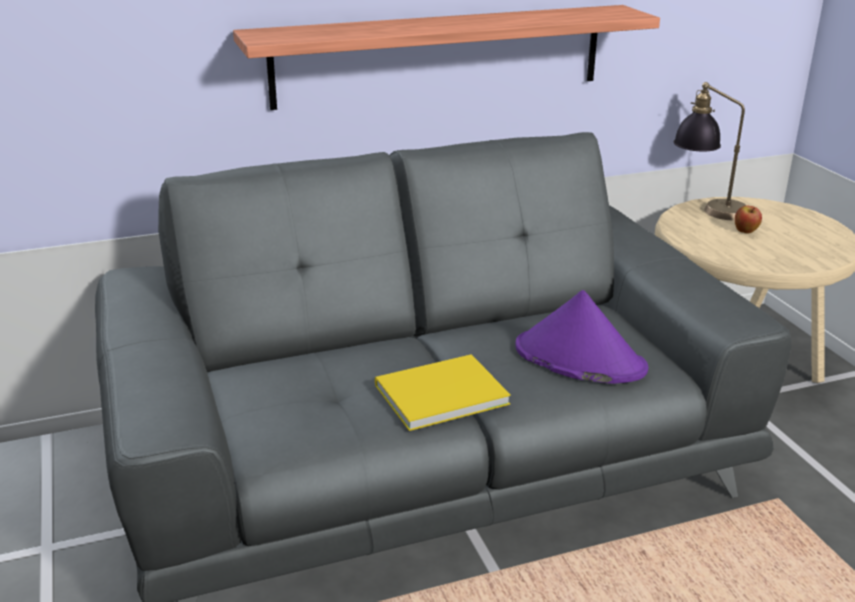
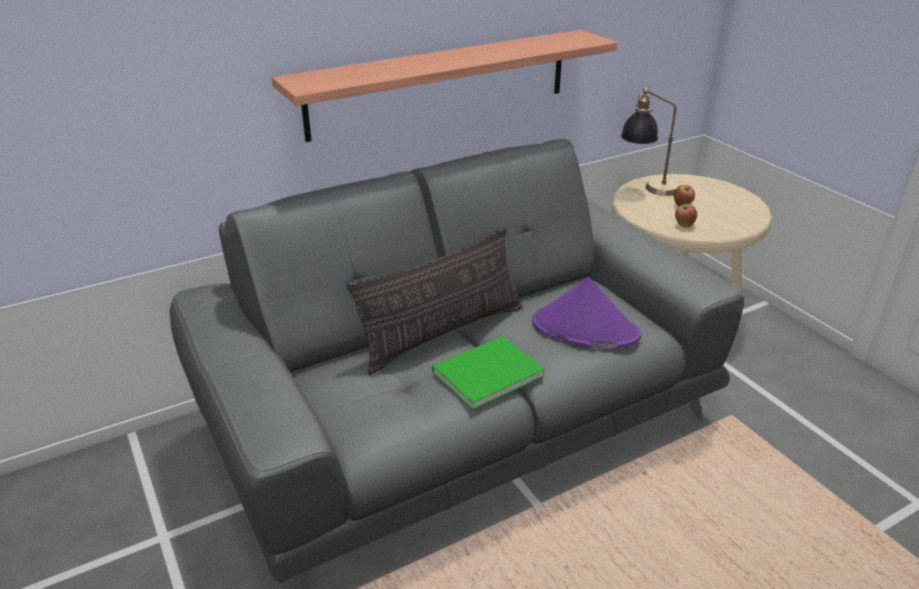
camera: 10 degrees left, 5 degrees up
yellow book [375,354,511,431] -> green book [432,336,545,410]
none -> pillow [347,226,523,375]
none -> apple [675,204,697,228]

